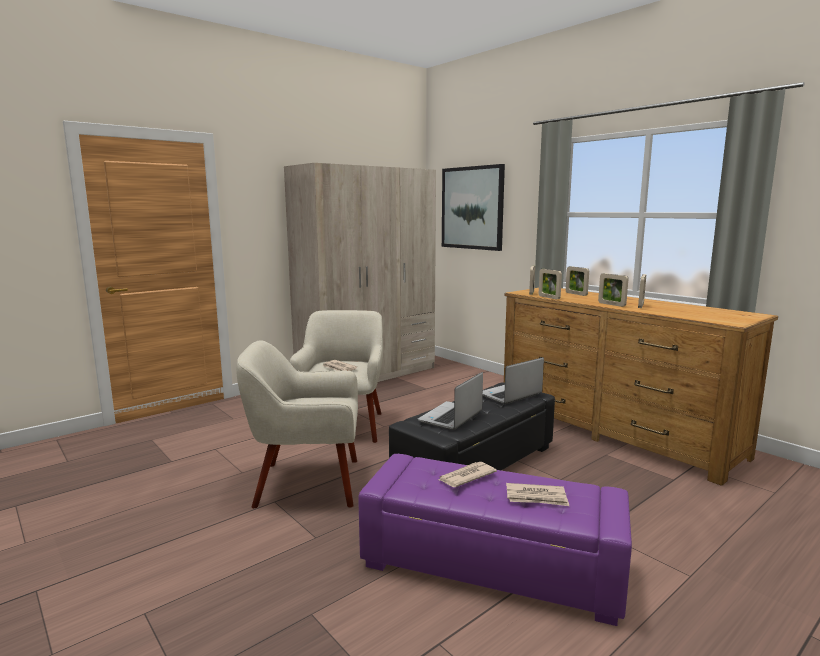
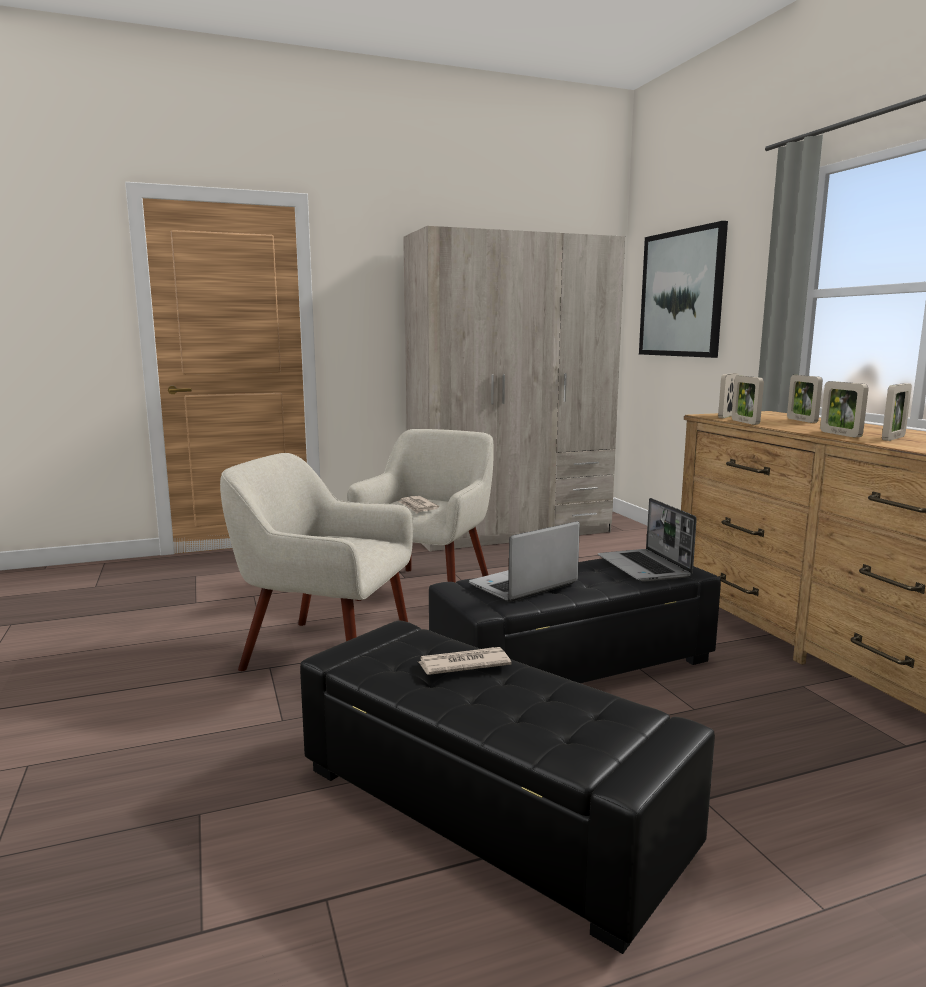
camera: 20 degrees right, 0 degrees up
purple ottoman [358,454,632,626] -> black ottoman [300,620,715,954]
laptop [483,357,544,404] -> laptop turned 90 degrees counterclockwise [598,498,697,582]
newspaper [506,483,569,506] -> none

